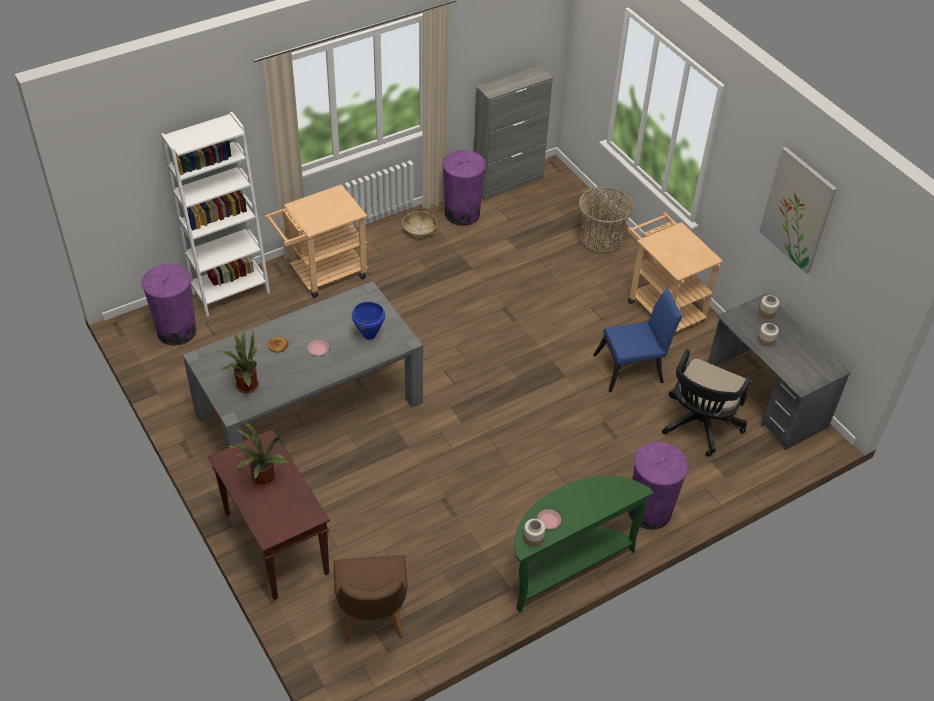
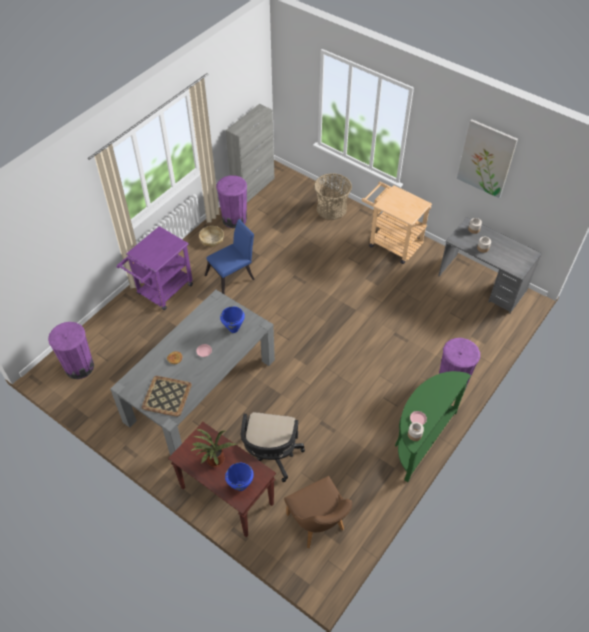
camera: 20 degrees left, 5 degrees up
white bookcase [161,112,270,317] -> none
potted plant [218,327,259,393] -> tray [142,376,192,417]
beige cart [265,184,368,298] -> purple cart [117,226,193,310]
blue chair [593,289,682,392] -> blue chair moved to [204,219,255,294]
black office chair [662,349,752,457] -> black office chair moved to [241,412,305,482]
none -> blue cooking pot [225,463,254,491]

